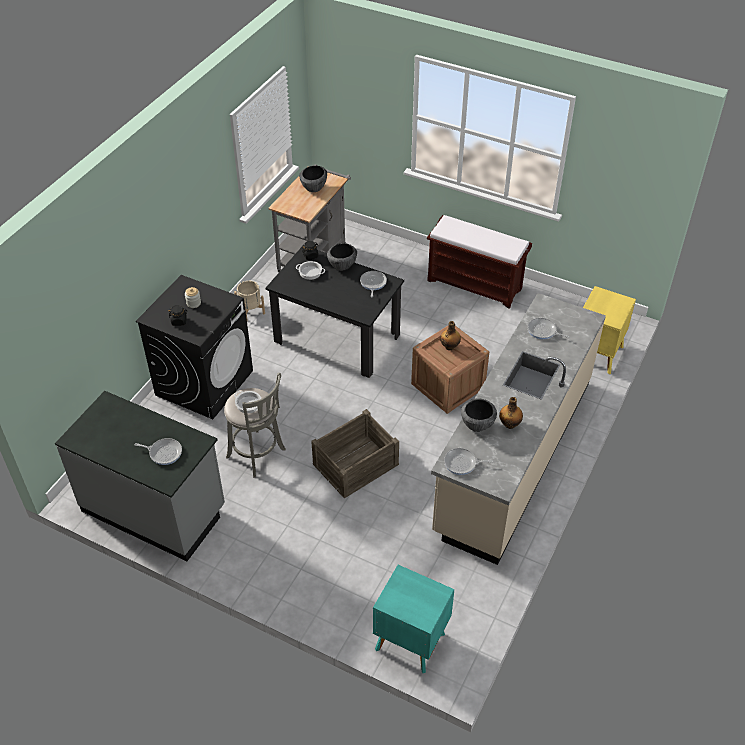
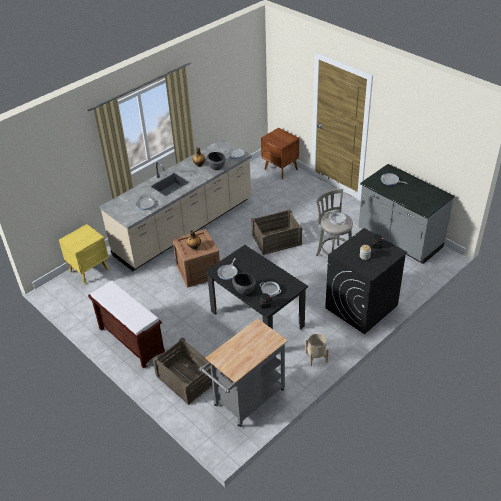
camera: 160 degrees left, 5 degrees down
bowl [299,166,327,192] -> none
turquoise nightstand [373,565,454,673] -> brown nightstand [261,128,299,179]
none -> crate [153,337,212,405]

